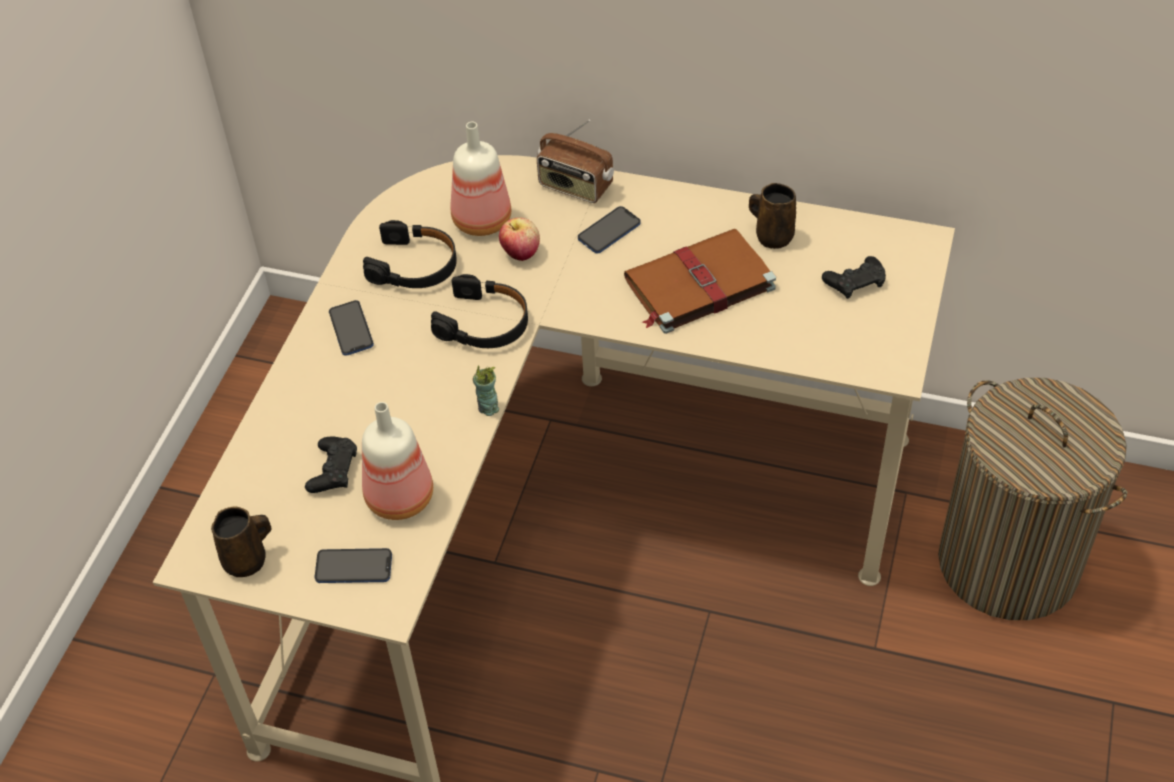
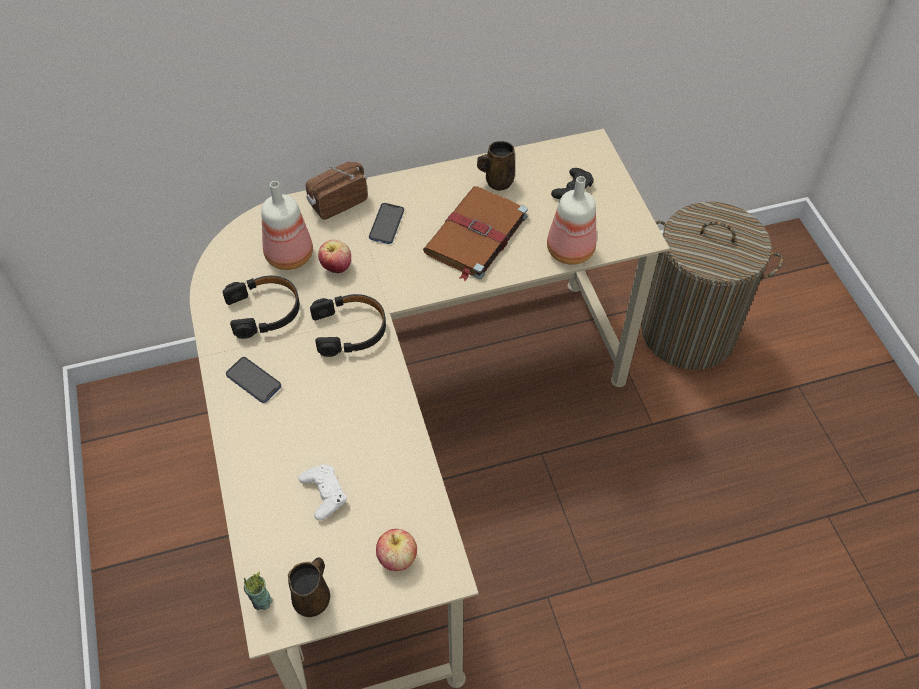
camera: 35 degrees left, 5 degrees up
black game controller [305,437,357,493] -> white game controller [299,464,347,521]
phone [315,548,392,583] -> apple [376,529,417,571]
bottle [362,402,433,520] -> bottle moved to [547,176,597,265]
cup [473,365,499,416] -> cup moved to [244,572,272,610]
radio [537,120,614,203] -> radio turned 150 degrees clockwise [305,162,368,220]

